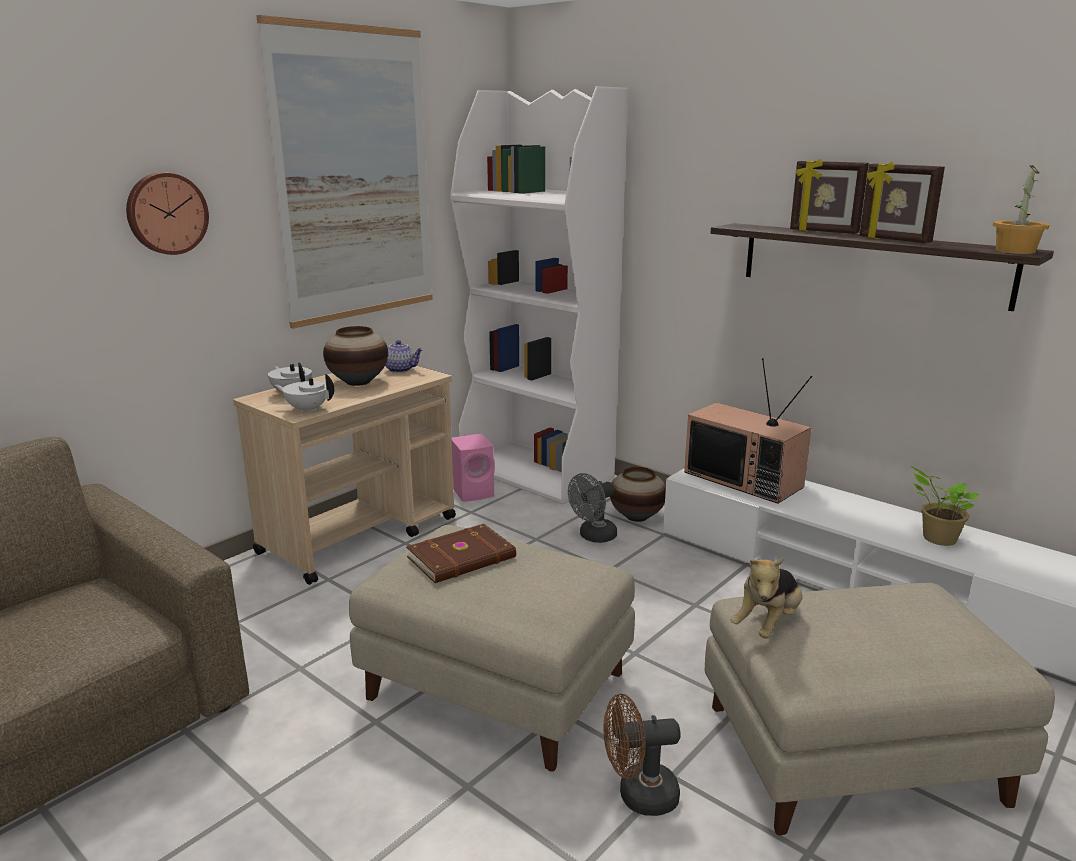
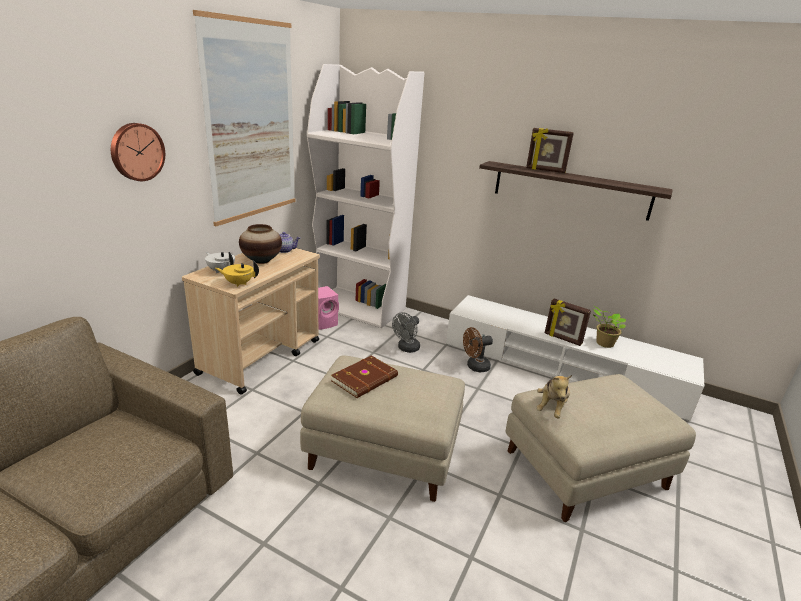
camera: 15 degrees left, 5 degrees up
white teapot [275,374,334,413] -> yellow teapot [216,261,259,287]
brown fan [604,694,681,816] -> brown fan moved to [463,327,493,372]
vase [610,467,666,522] -> none
television [684,358,812,504] -> none
picture frame [859,162,945,243] -> picture frame moved to [545,298,591,346]
potted plant [993,165,1049,254] -> none

